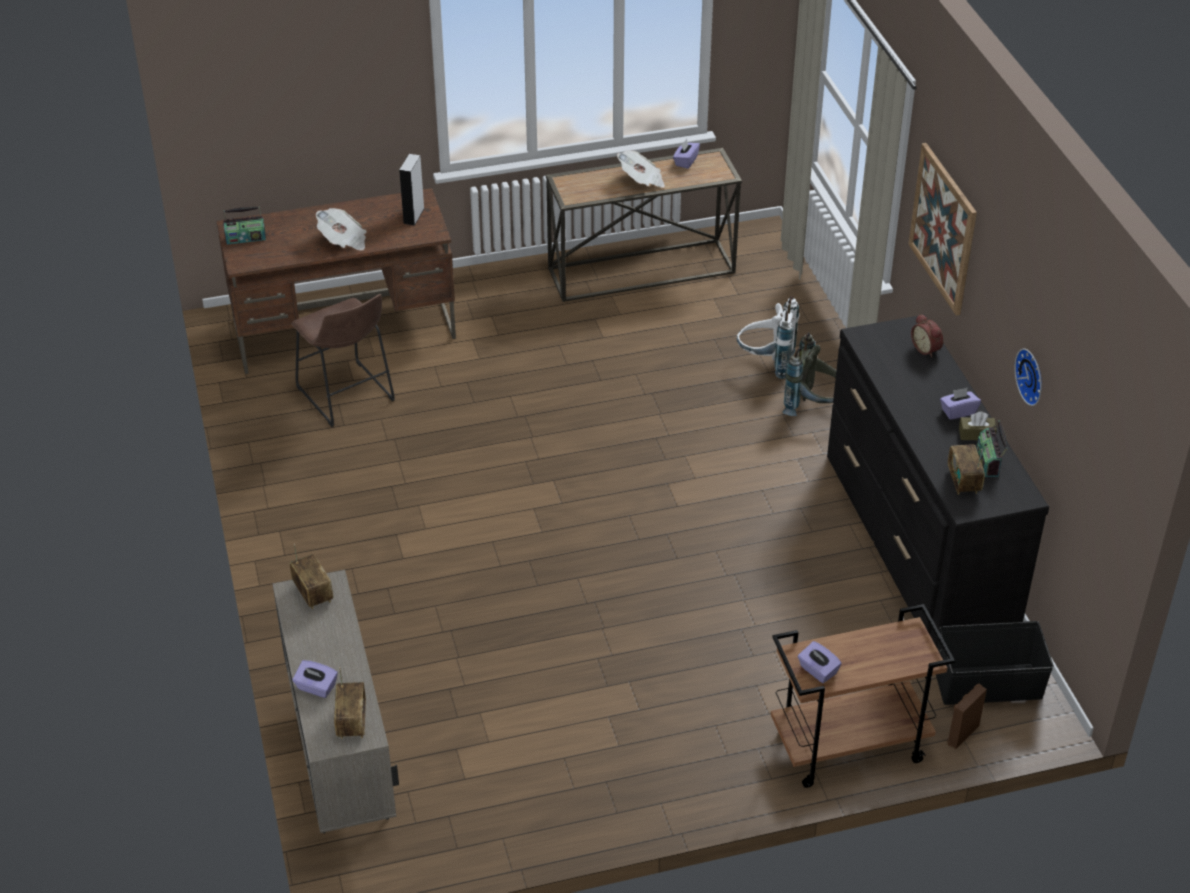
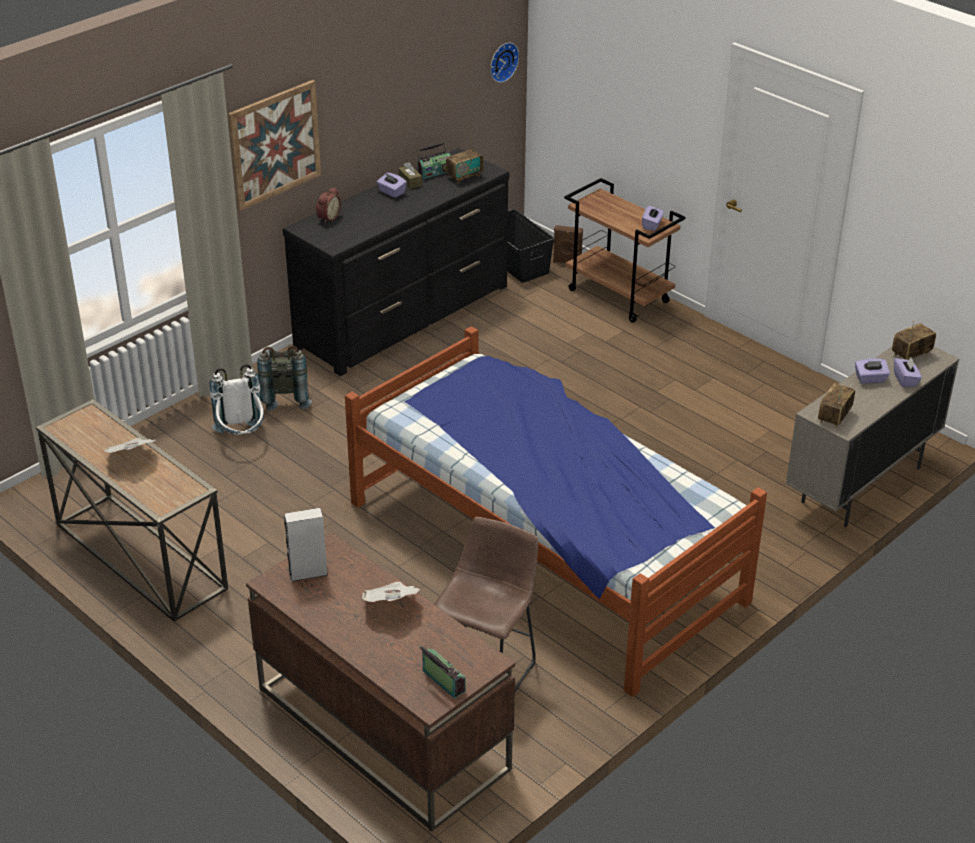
camera: 120 degrees left, 5 degrees down
purple tissue box [673,139,700,169] -> purple tissue box moved to [855,358,890,384]
wall clock [1014,349,1042,406] -> wall clock moved to [490,43,519,83]
none -> bed [345,326,767,697]

